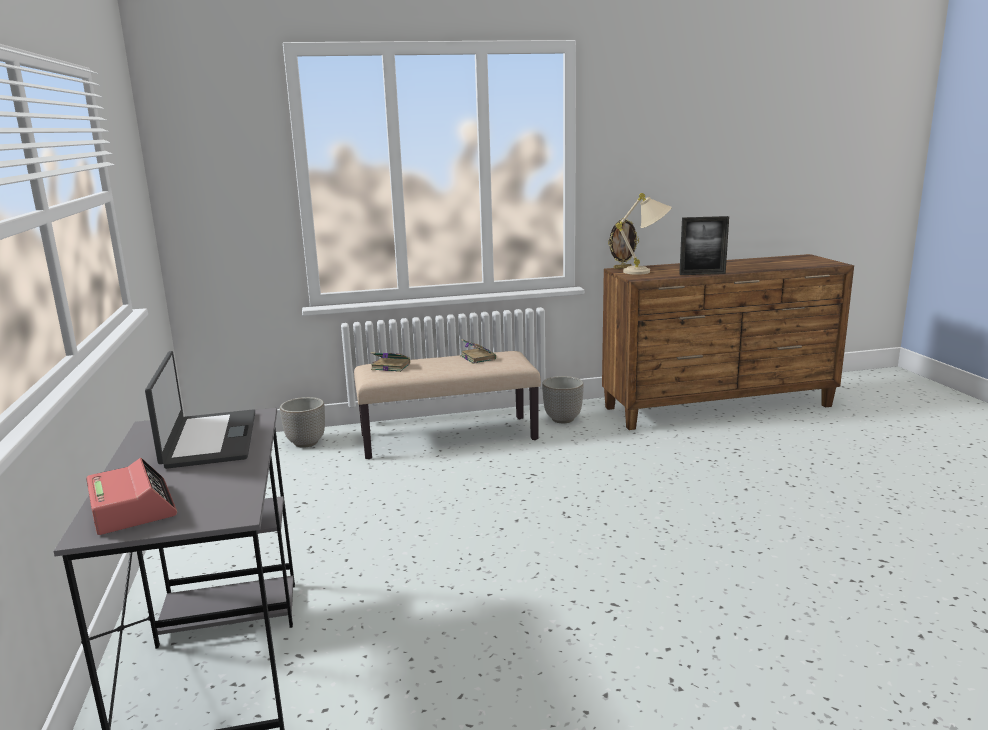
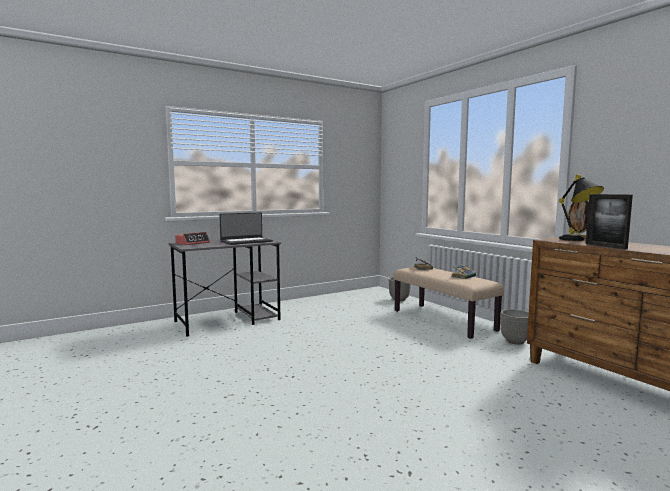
camera: 70 degrees right, 10 degrees down
beige table lamp [616,193,672,275] -> black table lamp [559,175,604,241]

